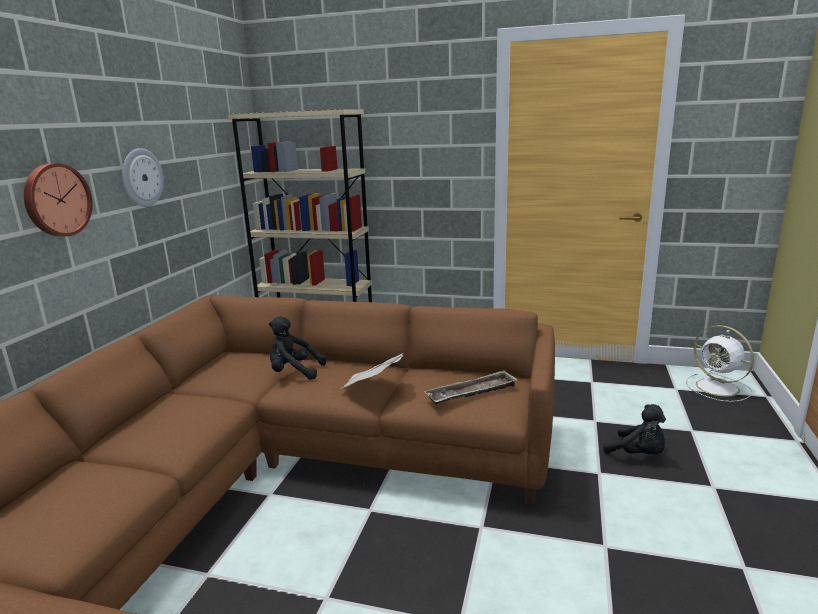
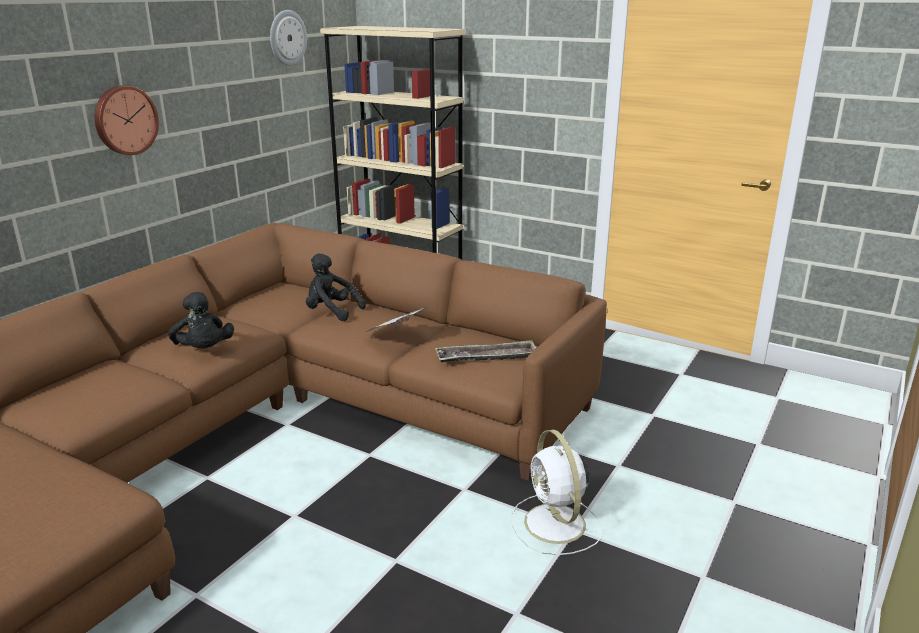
camera: 15 degrees right, 5 degrees up
wall clock [122,148,164,207] -> wall clock moved to [270,10,307,66]
black plush toy [603,404,666,454] -> black plush toy moved to [168,292,234,349]
white fan [686,325,754,402] -> white fan moved to [511,429,604,555]

